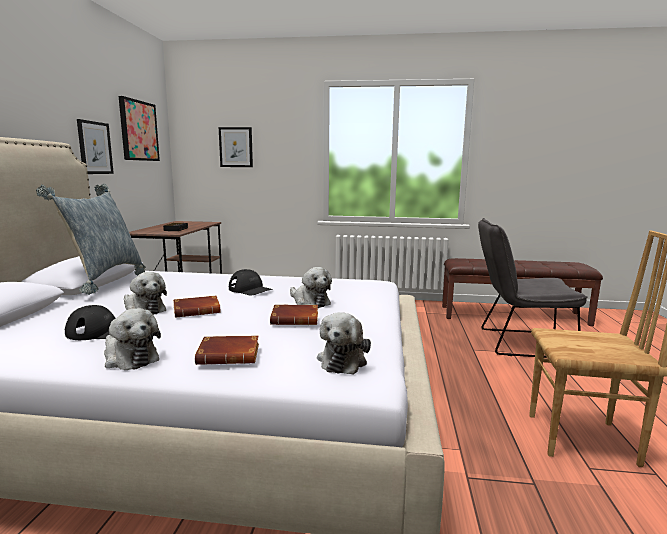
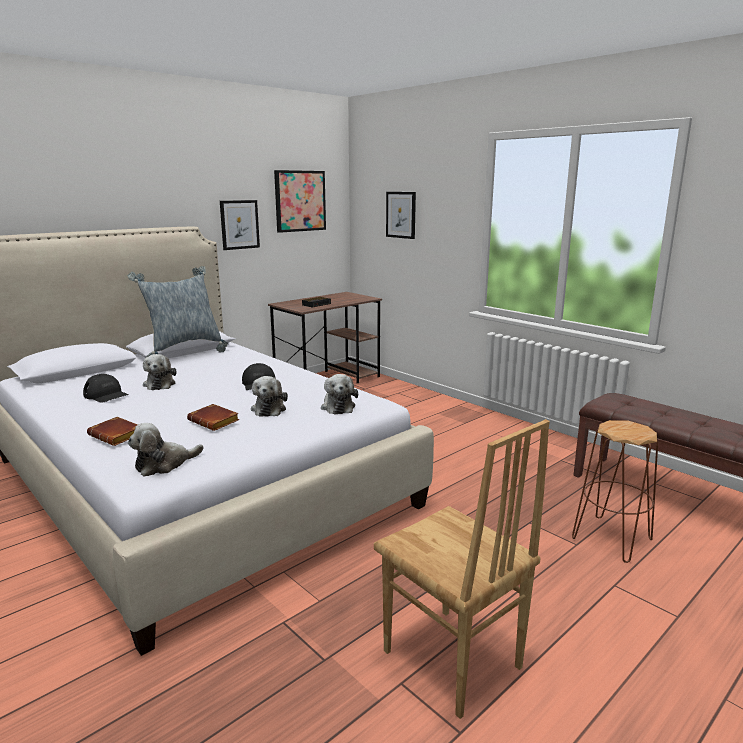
camera: 40 degrees right, 5 degrees up
plush toy [104,308,161,370] -> plush toy moved to [321,374,358,414]
brown book [173,296,221,318] -> none
grey chair [478,218,588,358] -> brown stool [572,420,658,563]

